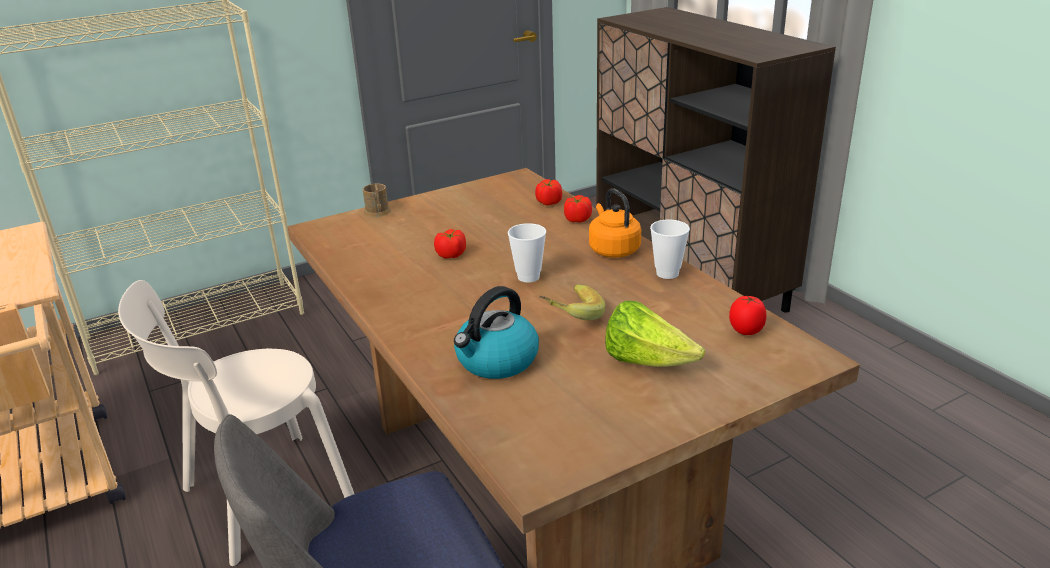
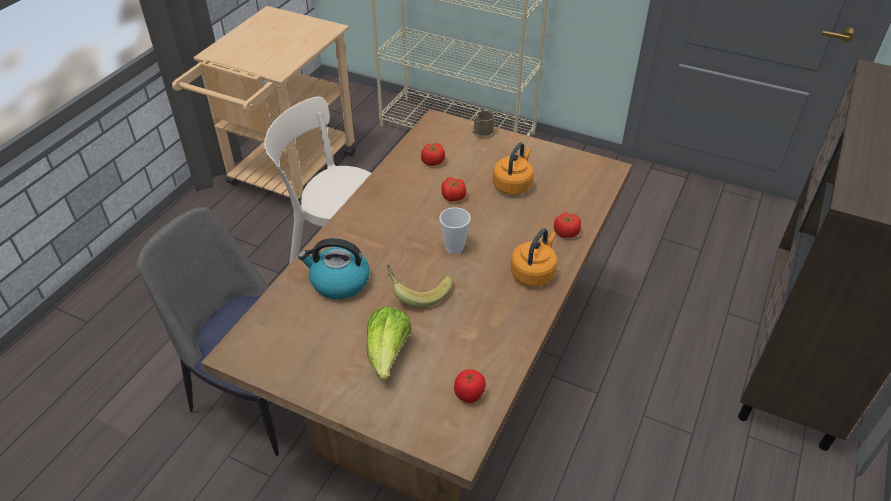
camera: 55 degrees right, 15 degrees up
tomato [535,179,562,206] -> tomato moved to [421,143,445,166]
cup [650,220,690,279] -> none
none -> orange kettle [493,142,534,195]

